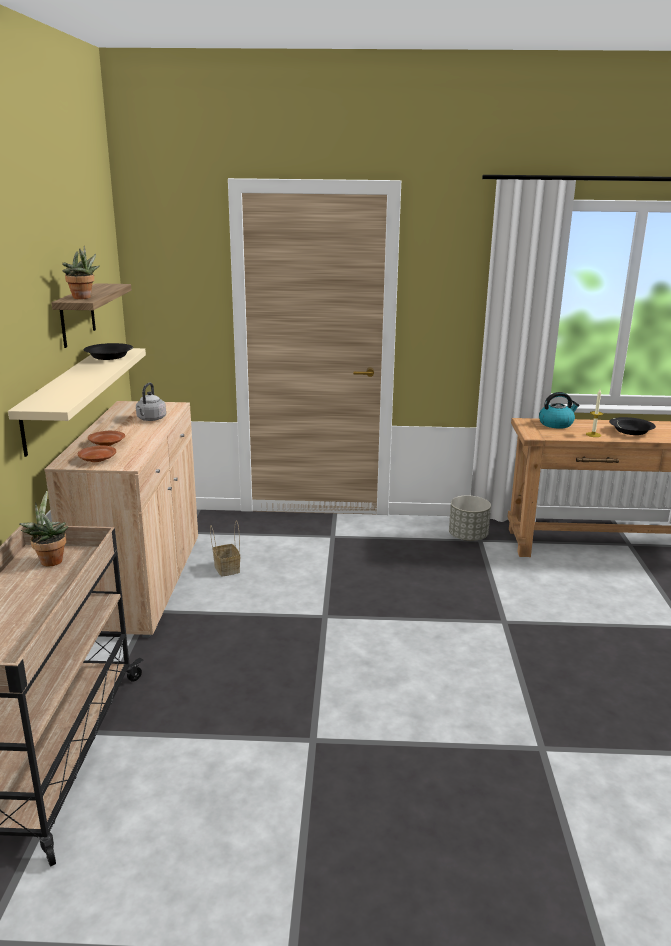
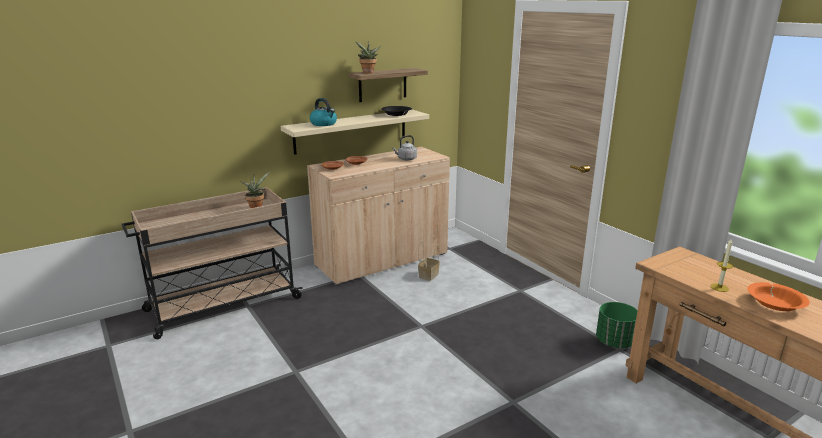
camera: 55 degrees right, 0 degrees up
grey planter [449,495,491,541] -> green planter [596,302,638,348]
kettle [539,392,579,429] -> kettle moved to [310,98,337,126]
black bowl [609,417,656,435] -> orange bowl [747,282,810,311]

